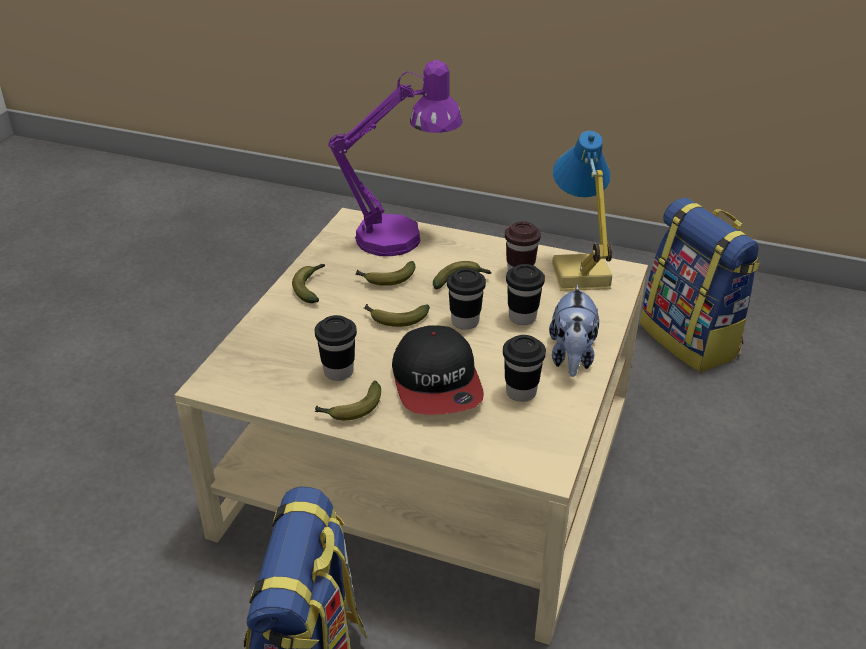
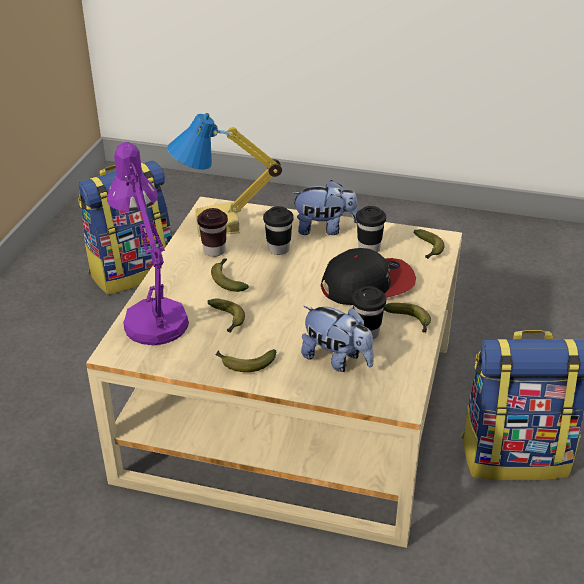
camera: 95 degrees left, 0 degrees up
banana [364,304,430,327] -> banana moved to [414,229,445,259]
black cup [447,268,486,330] -> none
none -> plush toy [301,306,374,372]

